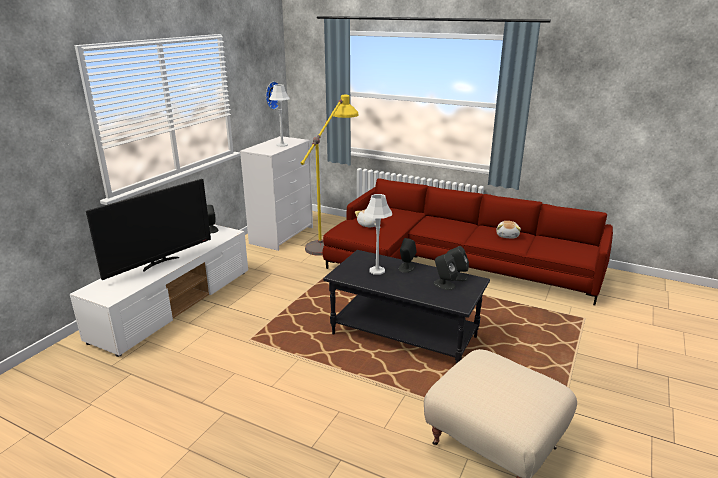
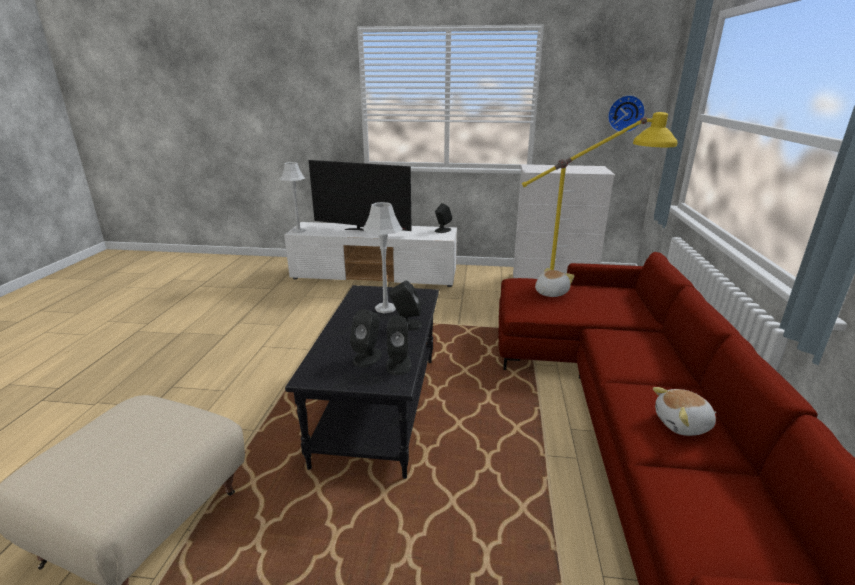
camera: 70 degrees right, 0 degrees up
grey table lamp [269,85,290,147] -> grey table lamp moved to [280,162,306,233]

